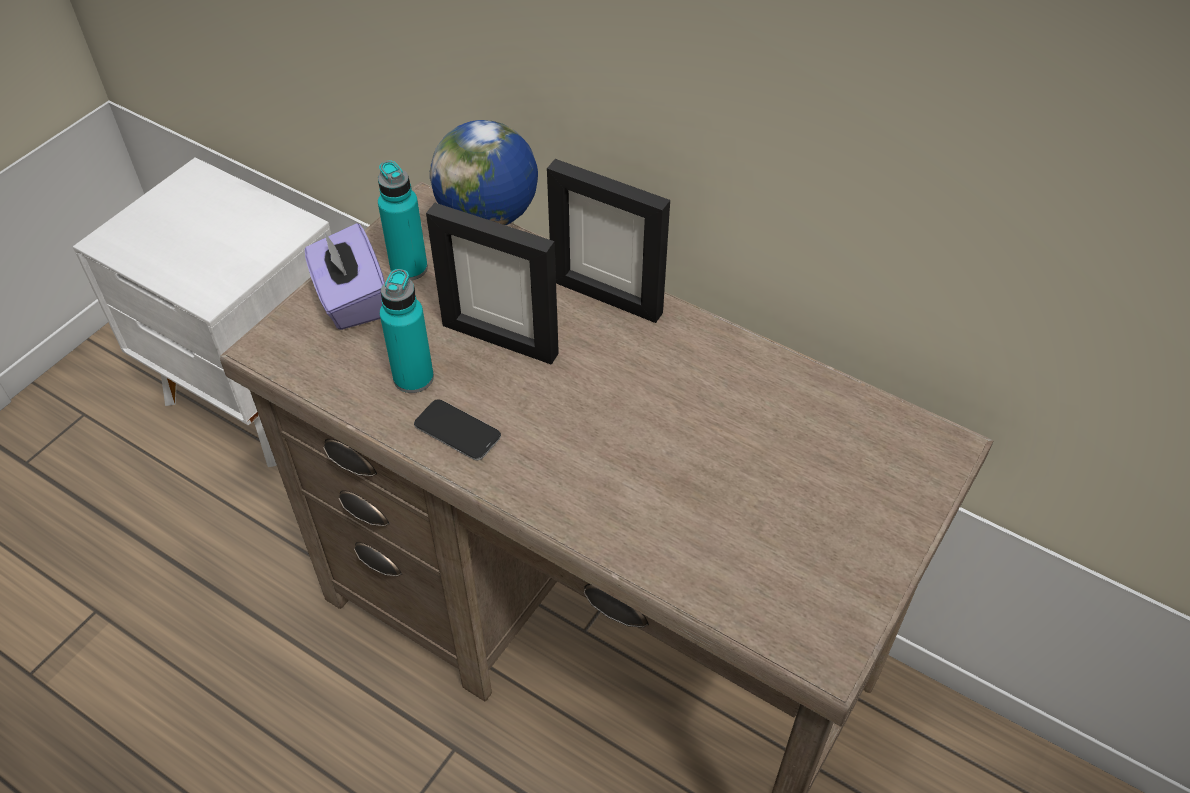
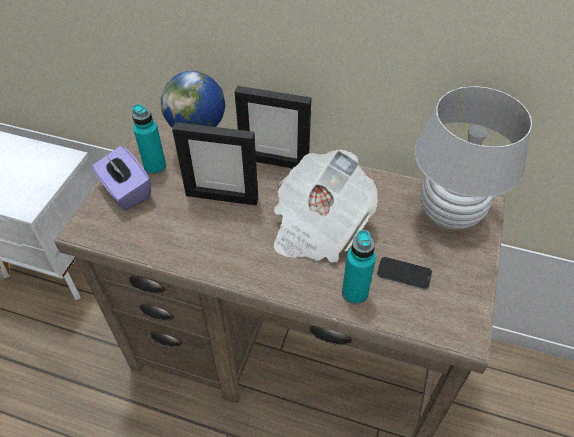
camera: 15 degrees left, 0 degrees up
turquoise bottle [380,269,434,393] -> turquoise bottle moved to [342,230,376,305]
phone [414,399,501,460] -> phone moved to [377,257,432,289]
none -> newspaper [274,150,378,263]
none -> white table lamp [415,86,532,230]

